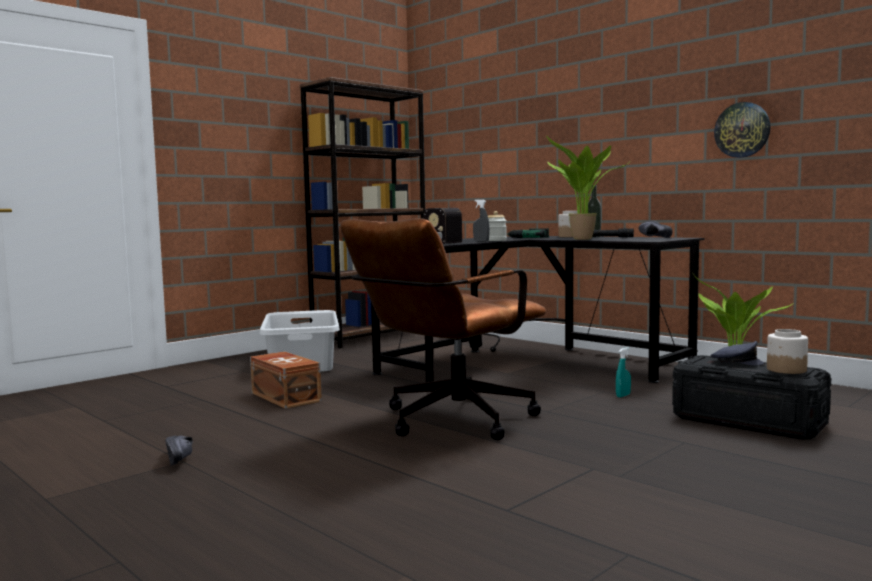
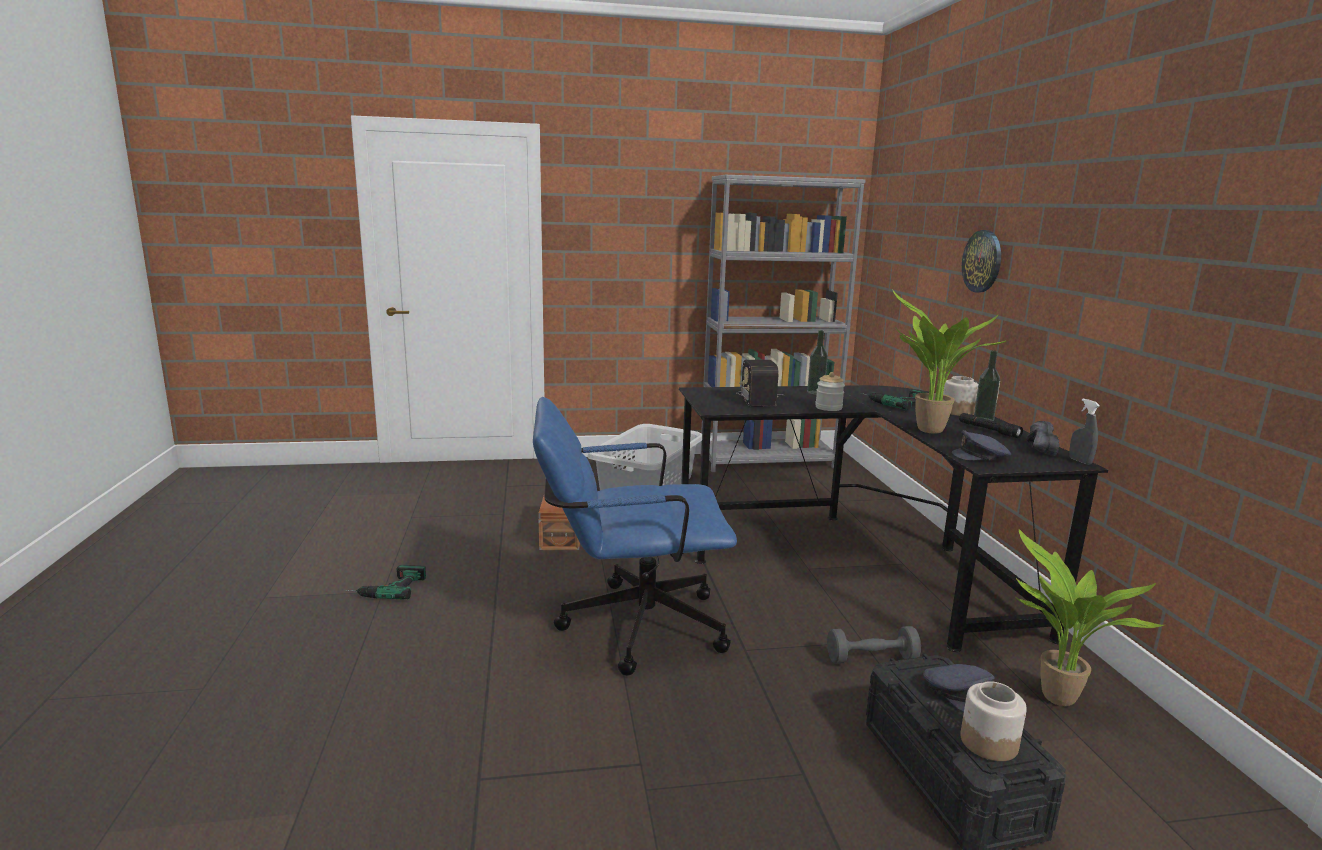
camera: 35 degrees right, 10 degrees up
black shoe [165,435,193,465] -> power drill [345,565,426,599]
brown bookcase [300,77,425,348] -> grey bookcase [700,175,866,472]
brown office chair [340,218,546,440] -> blue office chair [533,397,737,676]
grey spray bottle [473,199,490,242] -> grey spray bottle moved to [1069,399,1100,465]
turquoise spray bottle [616,347,631,397] -> grey dumbbell [827,626,921,664]
wall clock [714,102,771,158] -> wall clock moved to [962,230,1001,292]
none -> bottle [807,330,828,395]
none -> grey cap [952,430,1011,461]

